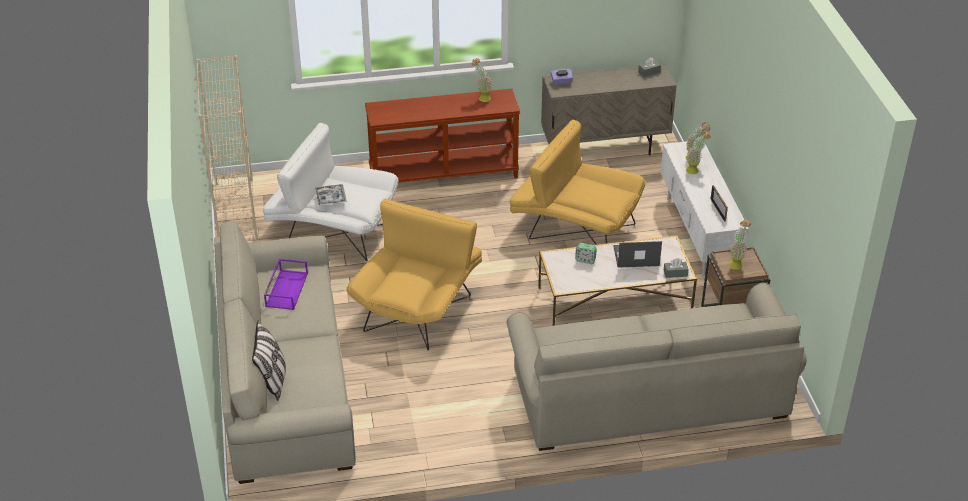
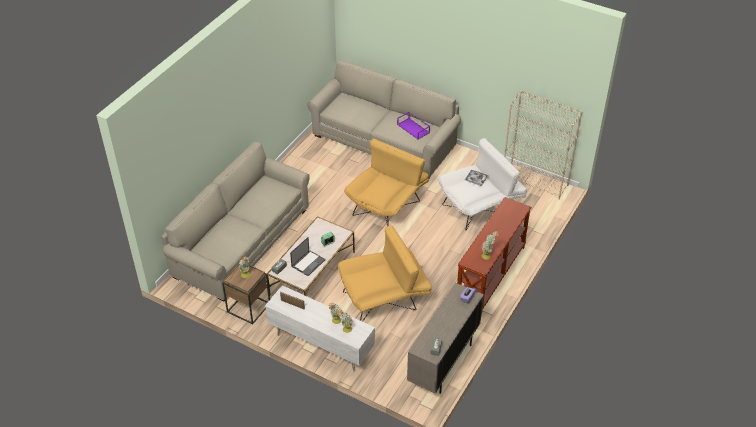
camera: 130 degrees right, 5 degrees up
pillow [252,320,286,401] -> none
yellow armchair [346,198,482,351] -> yellow armchair turned 120 degrees counterclockwise [344,139,429,226]

